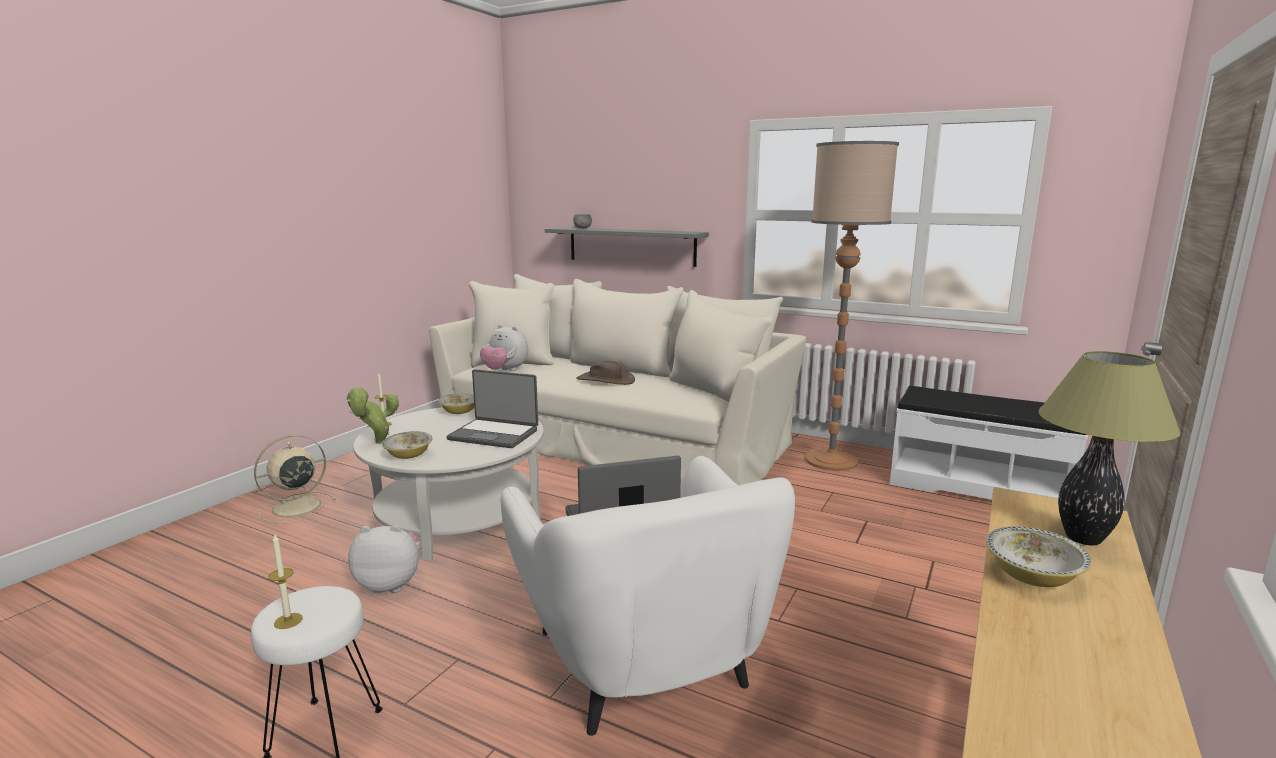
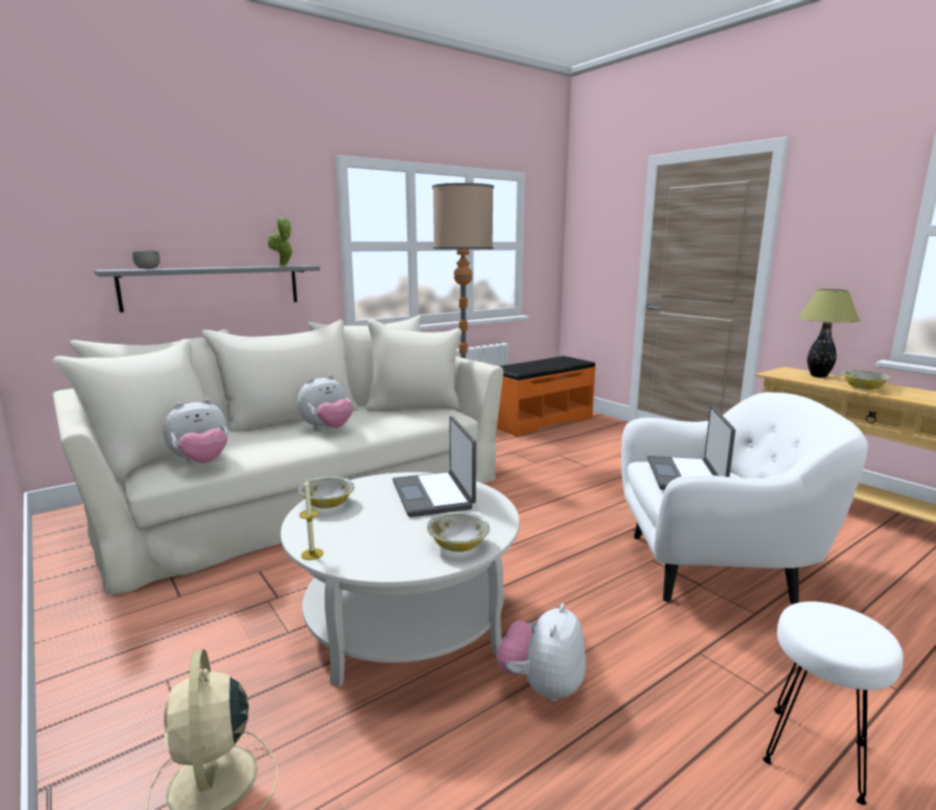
camera: 65 degrees left, 0 degrees up
candle [269,534,303,629] -> none
potted plant [347,387,399,444] -> potted plant moved to [268,217,293,266]
laptop [447,369,538,448] -> laptop turned 120 degrees clockwise [392,416,476,517]
brown hat [576,361,635,385] -> plush toy [297,375,353,430]
white bench [890,386,1088,500] -> orange bench [497,356,596,437]

